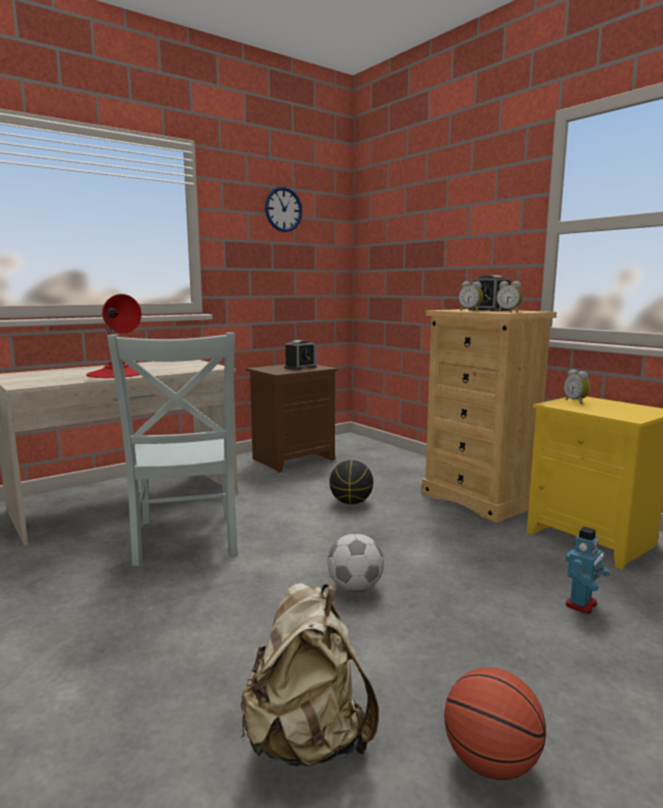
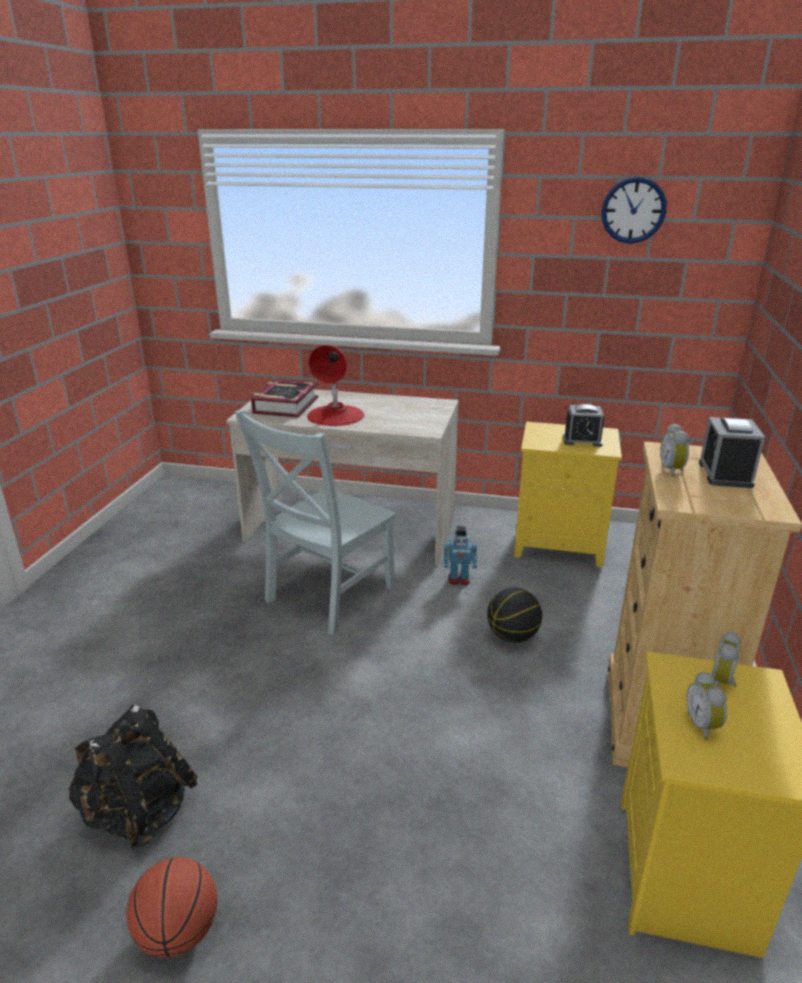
camera: 50 degrees right, 15 degrees up
beige backpack [241,583,379,767] -> black backpack [68,705,197,849]
brown nightstand [246,364,337,473] -> yellow nightstand [514,422,622,567]
football [328,533,384,592] -> none
alarm clock [496,281,523,312] -> alarm clock moved to [686,671,727,740]
toy robot [566,527,611,614] -> toy robot moved to [444,526,477,585]
none -> book [251,379,319,417]

